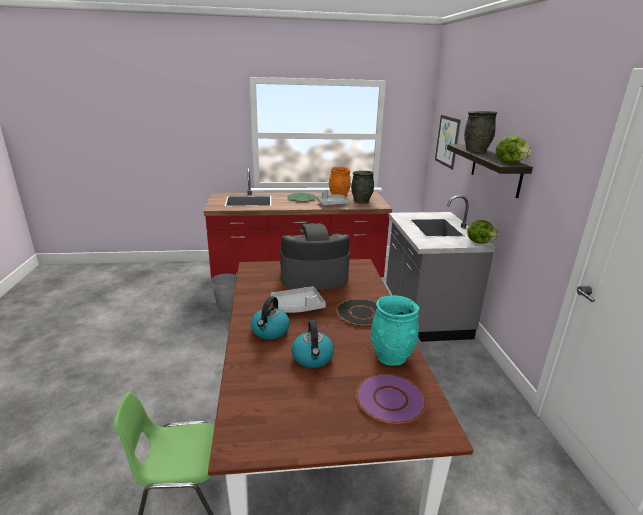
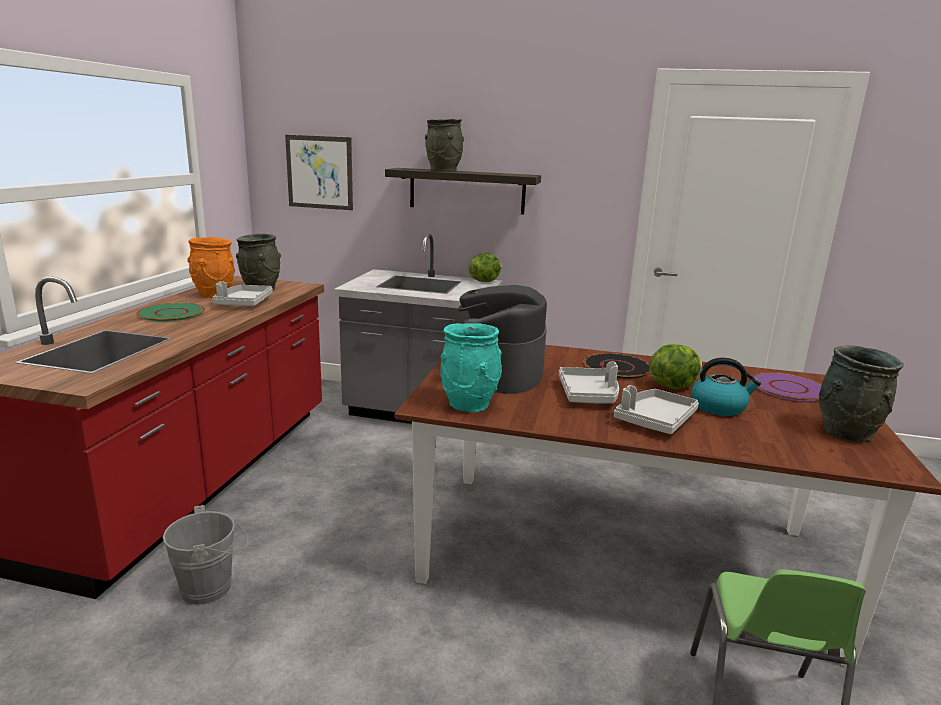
camera: 70 degrees left, 5 degrees down
kettle [251,296,290,340] -> grey tray [614,385,699,434]
turquoise vase [370,296,419,366] -> turquoise vase moved to [440,323,502,412]
lettuce [496,136,532,163] -> lettuce moved to [649,344,702,389]
none -> grey vase [819,345,904,442]

